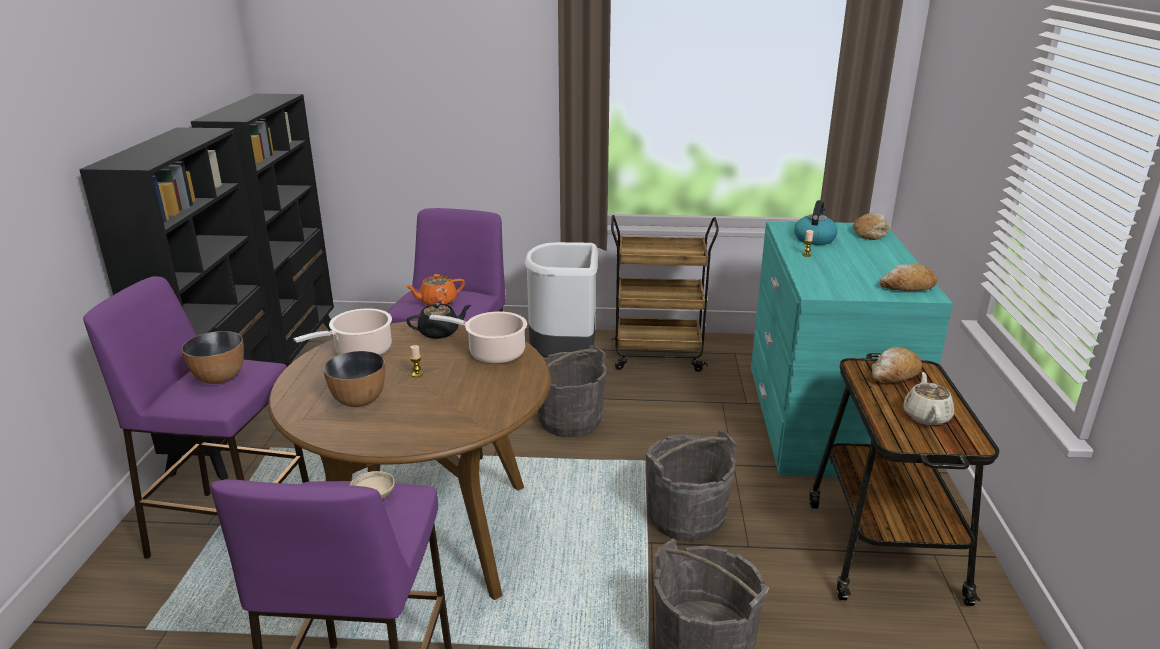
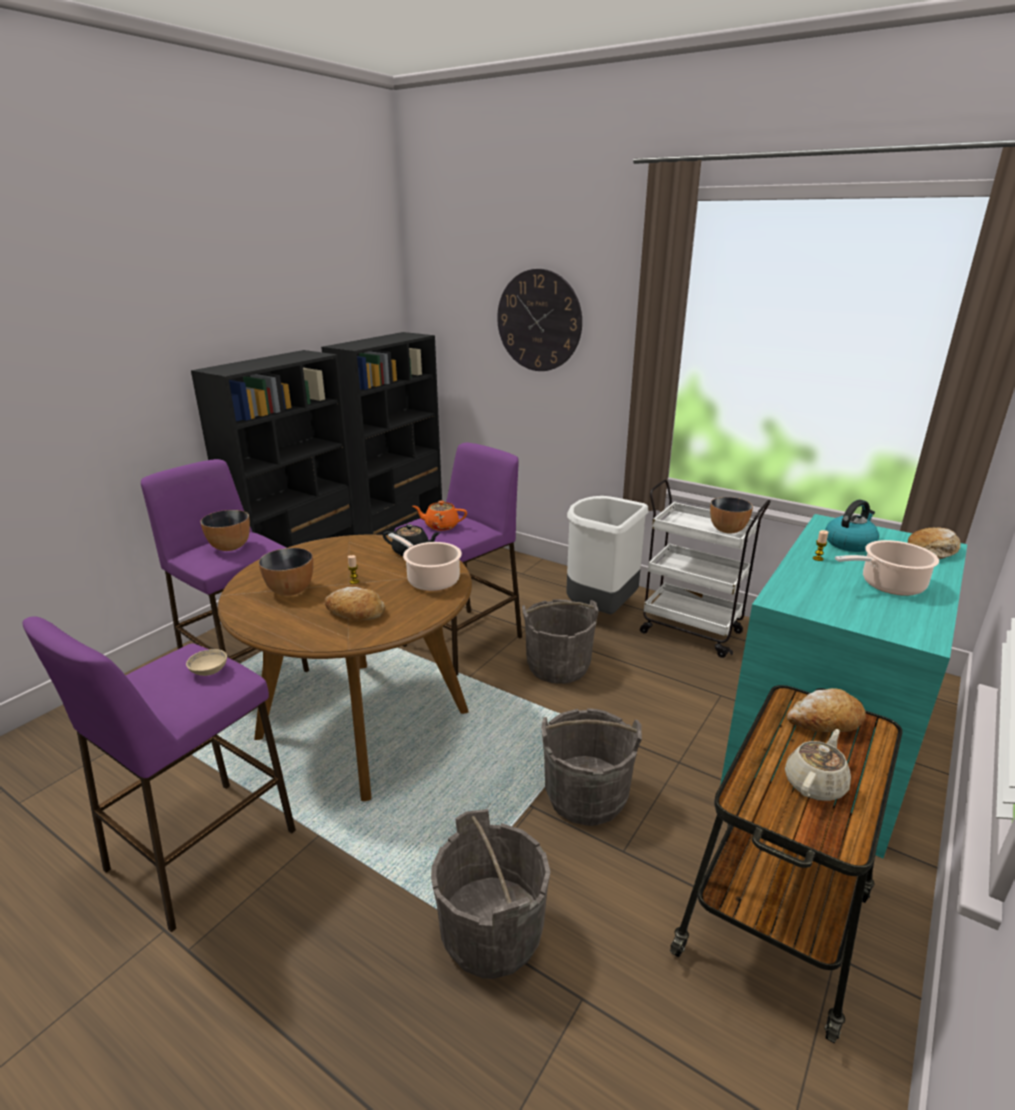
camera: 30 degrees right, 0 degrees up
cooking pot [294,308,392,355] -> cooking pot moved to [835,540,939,596]
brown cart [611,215,719,372] -> white cart [640,480,771,658]
bread [880,264,937,291] -> bread moved to [324,587,385,620]
none -> wall clock [497,269,582,371]
none -> bowl [710,497,753,534]

